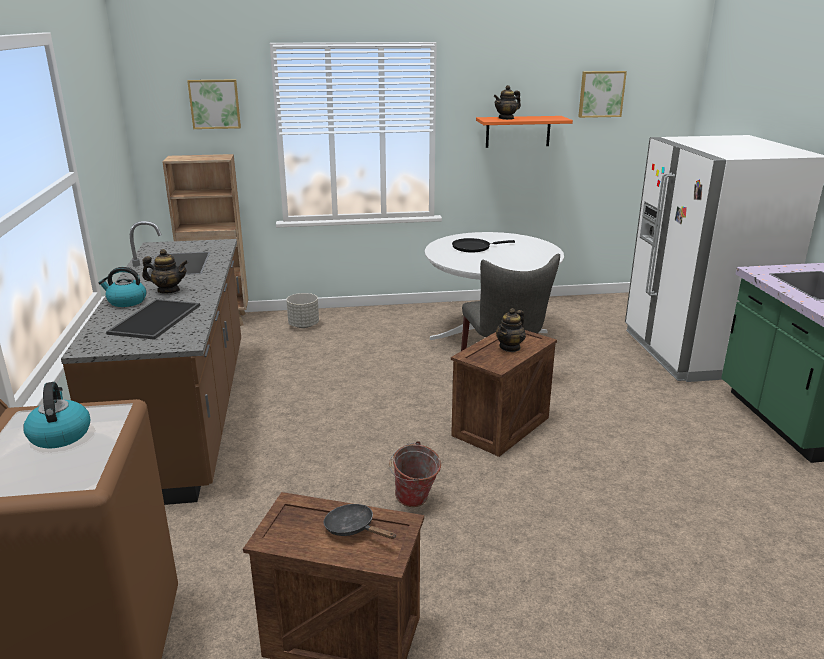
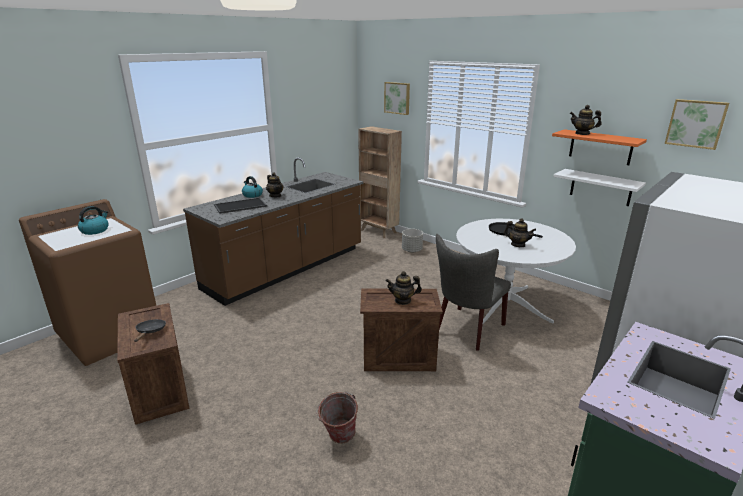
camera: 50 degrees right, 0 degrees up
bucket [389,441,441,507] -> bucket moved to [316,392,358,444]
none -> teapot [504,219,536,247]
none -> white shelf [553,169,646,206]

